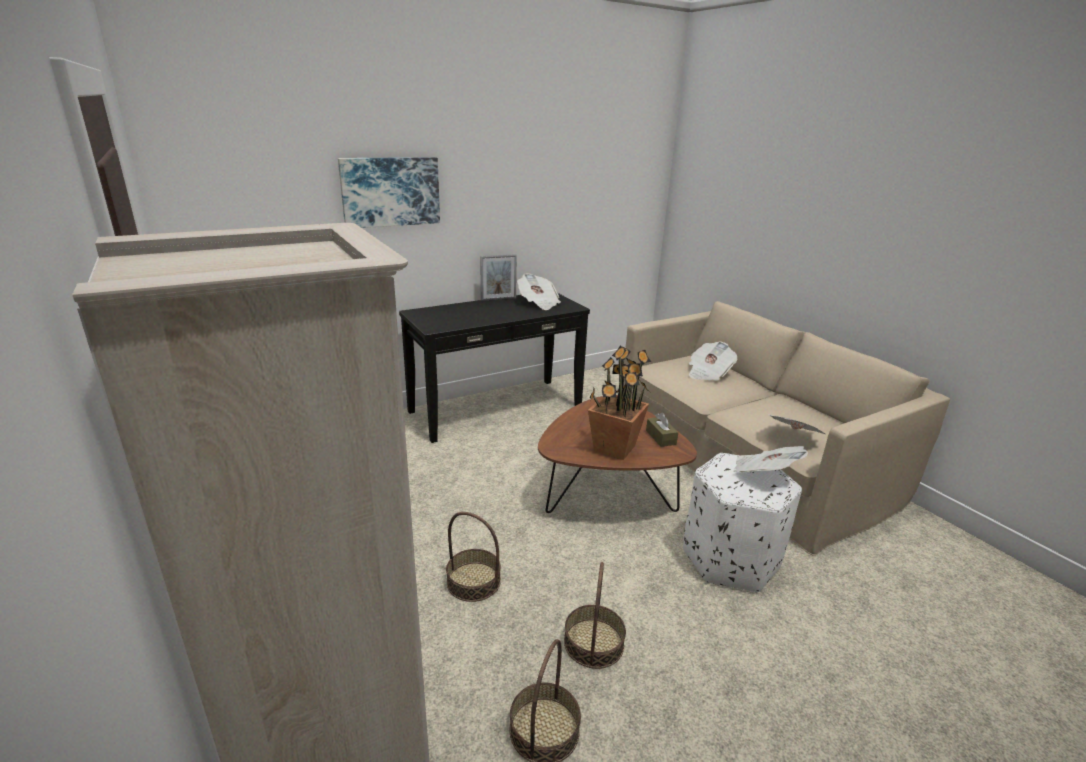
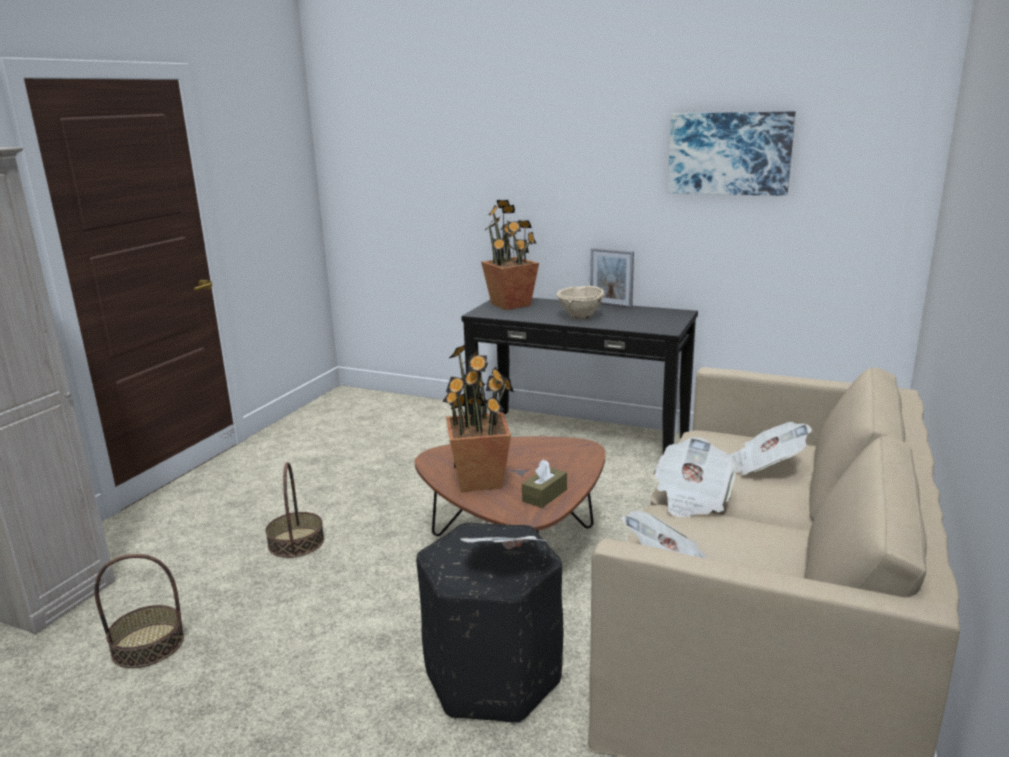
camera: 55 degrees right, 5 degrees down
picture [338,157,440,228] -> picture moved to [668,111,796,196]
newspaper [517,273,561,310] -> newspaper moved to [654,437,738,517]
basket [564,562,626,669] -> none
white ottoman [683,453,802,592] -> black ottoman [416,523,563,723]
none -> potted plant [481,200,539,310]
none -> beige bowl [556,286,604,319]

